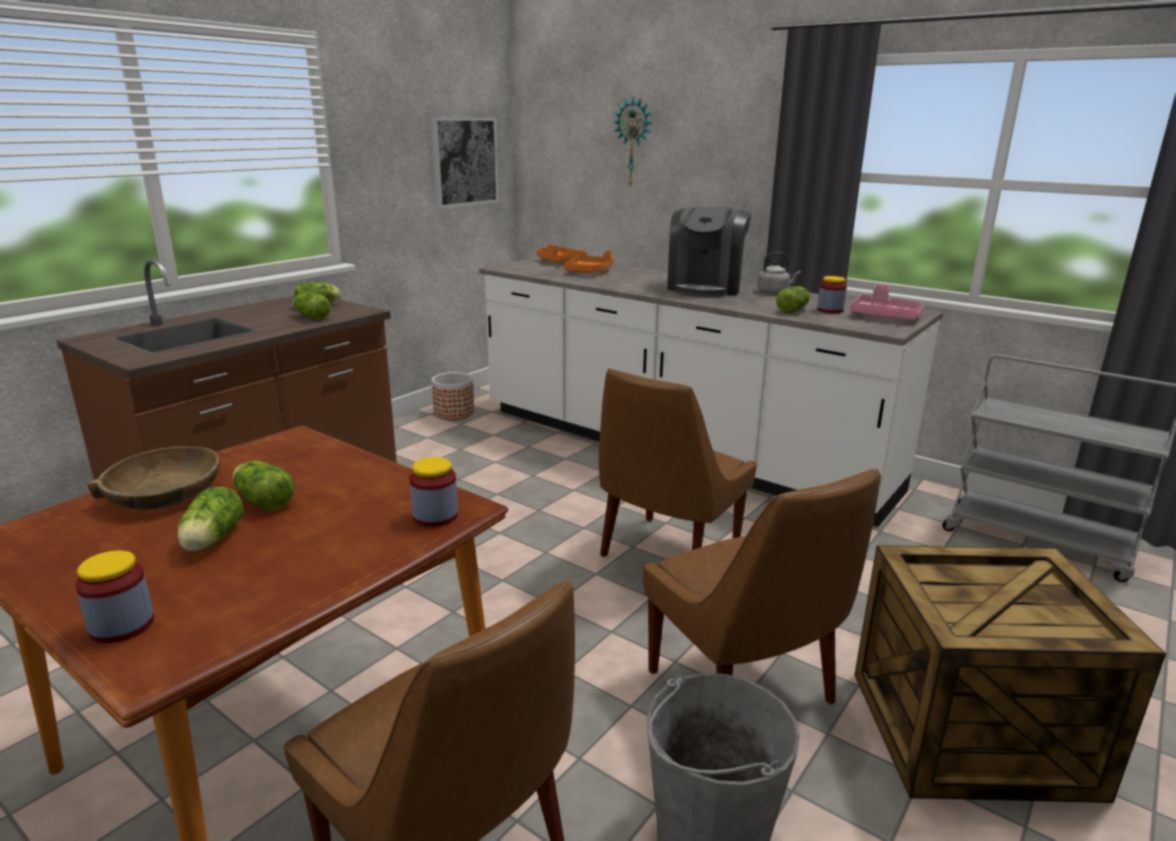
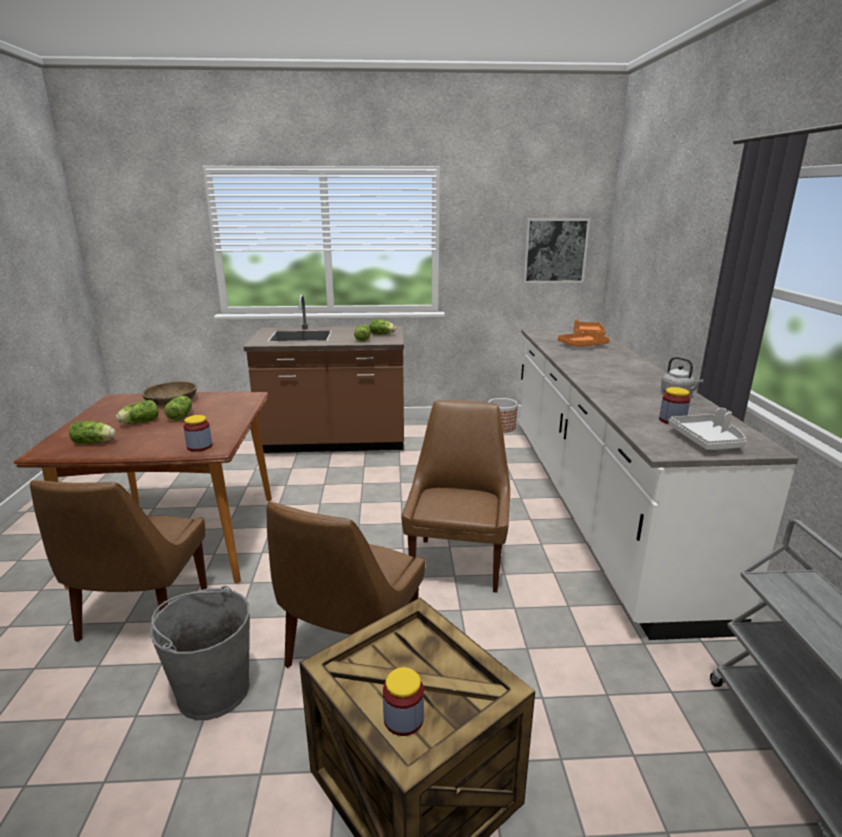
camera: 50 degrees right, 0 degrees up
jar [75,550,154,643] -> jar moved to [383,667,424,736]
brown chair [599,369,757,557] -> brown chair turned 105 degrees clockwise [401,400,510,592]
wall clock [613,96,653,188] -> none
coffee machine [667,207,751,297] -> none
lettuce [776,286,810,314] -> lettuce moved to [69,421,116,444]
pink tray [849,285,924,320] -> grey tray [668,408,746,450]

